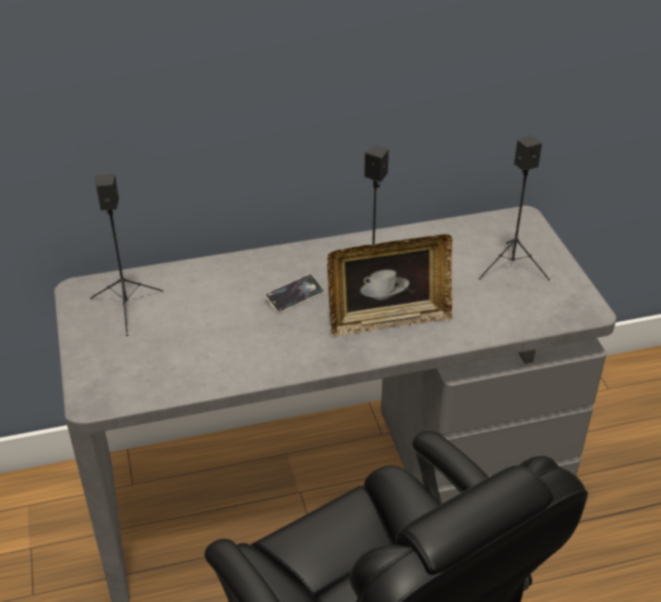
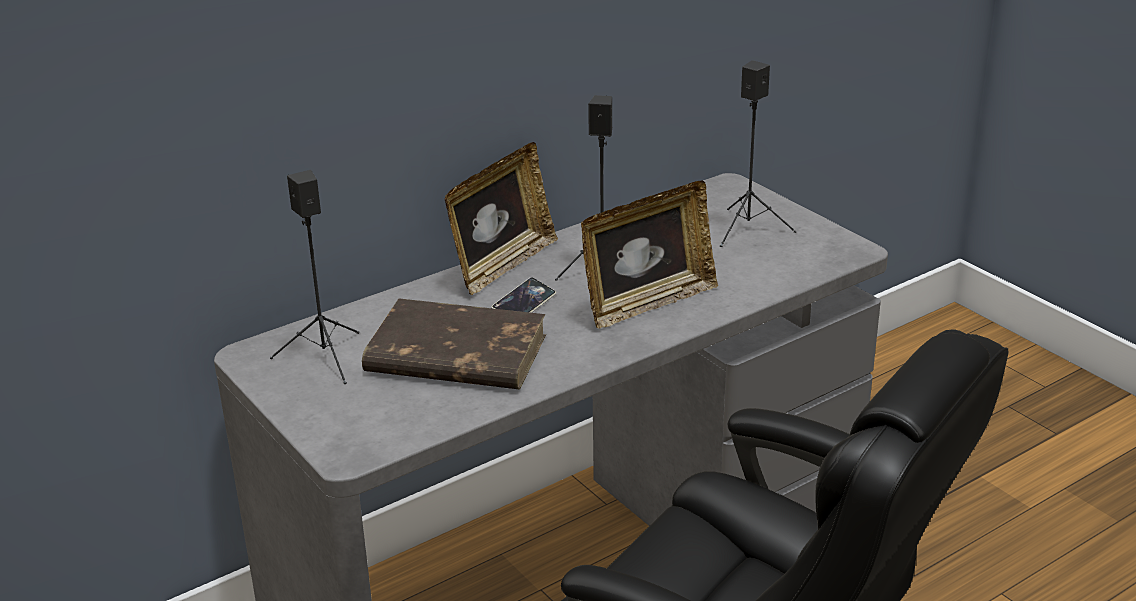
camera: 20 degrees left, 10 degrees down
none -> brown book [362,298,546,389]
none -> picture frame [444,142,558,295]

